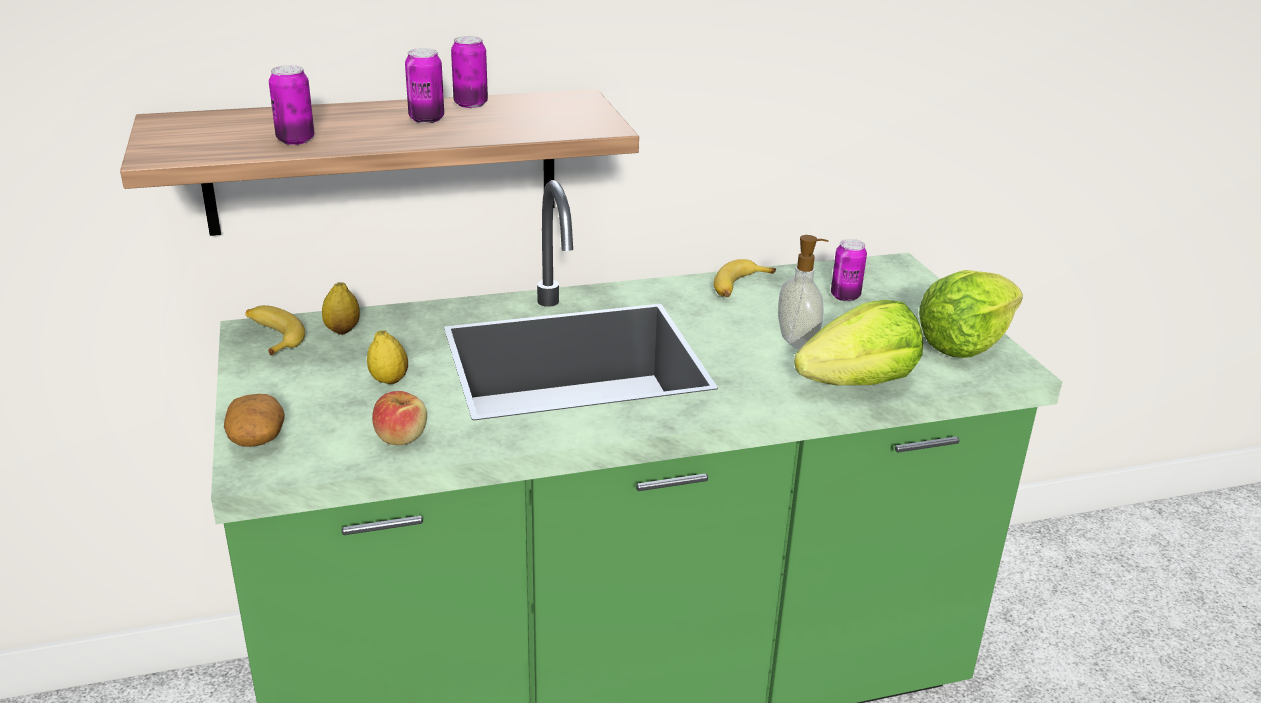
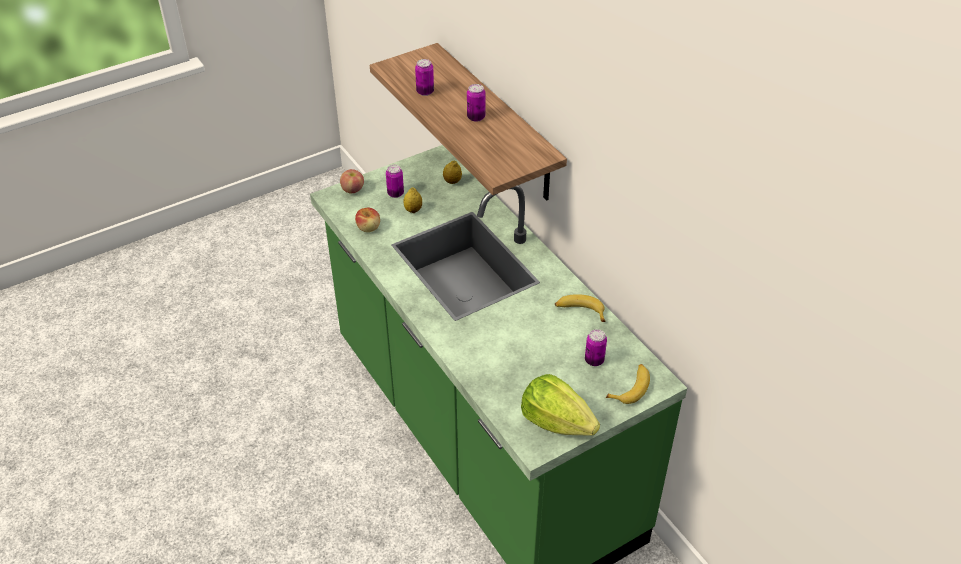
camera: 75 degrees right, 15 degrees up
potato [224,394,285,447] -> apple [340,169,364,193]
banana [245,305,305,356] -> banana moved to [606,364,650,404]
can [451,36,488,108] -> can moved to [386,165,404,198]
soap dispenser [778,235,828,349] -> none
lettuce [794,300,923,385] -> none

